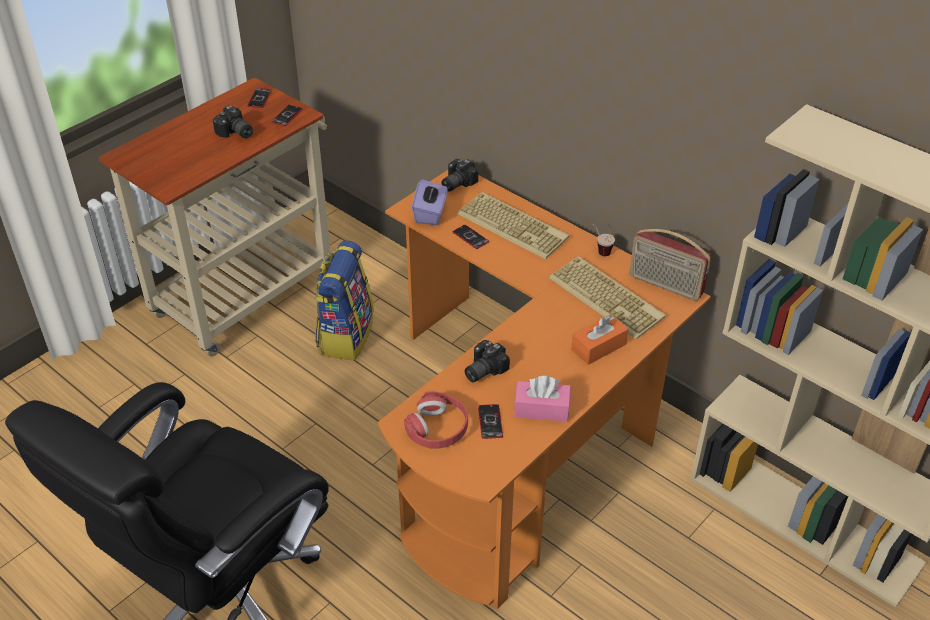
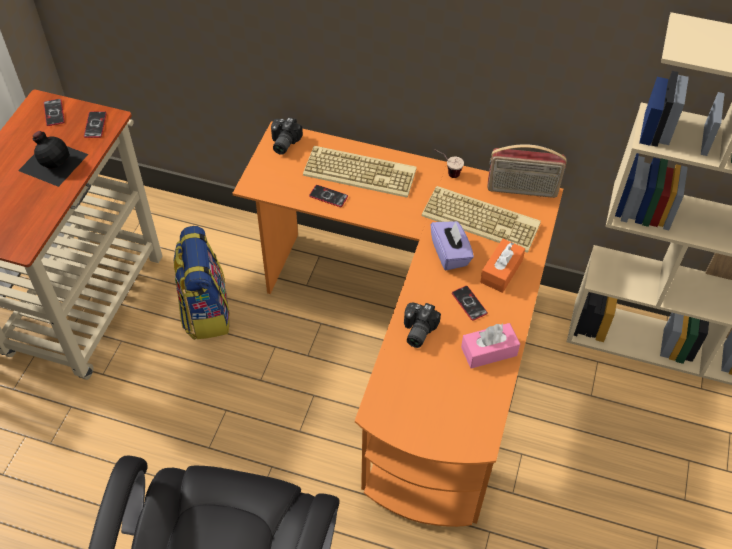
camera: 25 degrees left, 10 degrees up
camera [213,105,253,138] -> black bottle [18,131,88,187]
red headphones [404,391,468,449] -> none
purple tissue box [412,179,448,225] -> purple tissue box moved to [431,221,474,270]
phone [478,404,503,439] -> phone moved to [452,286,488,321]

